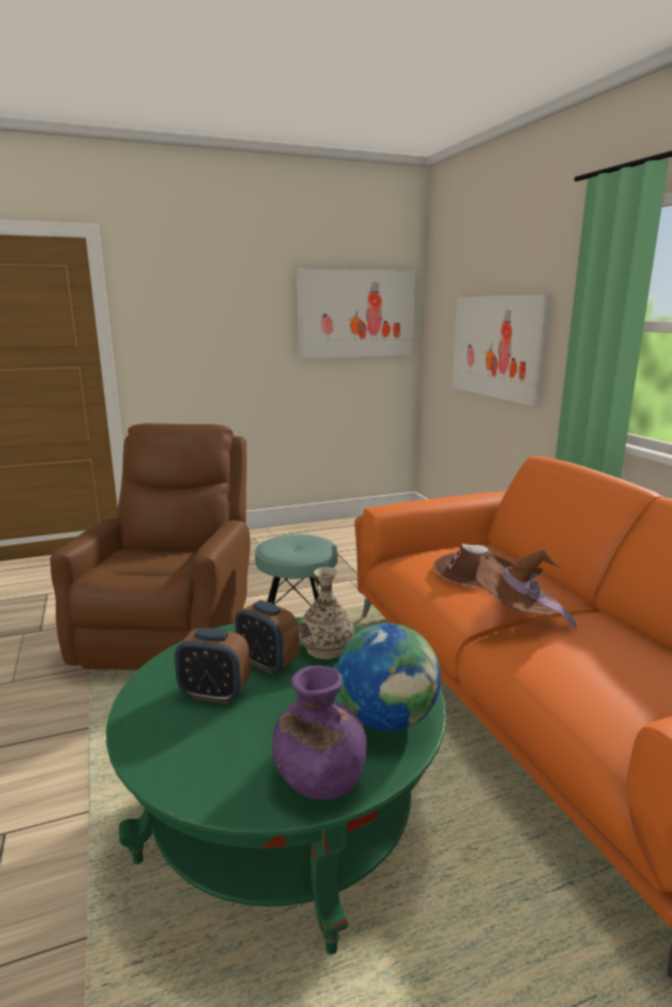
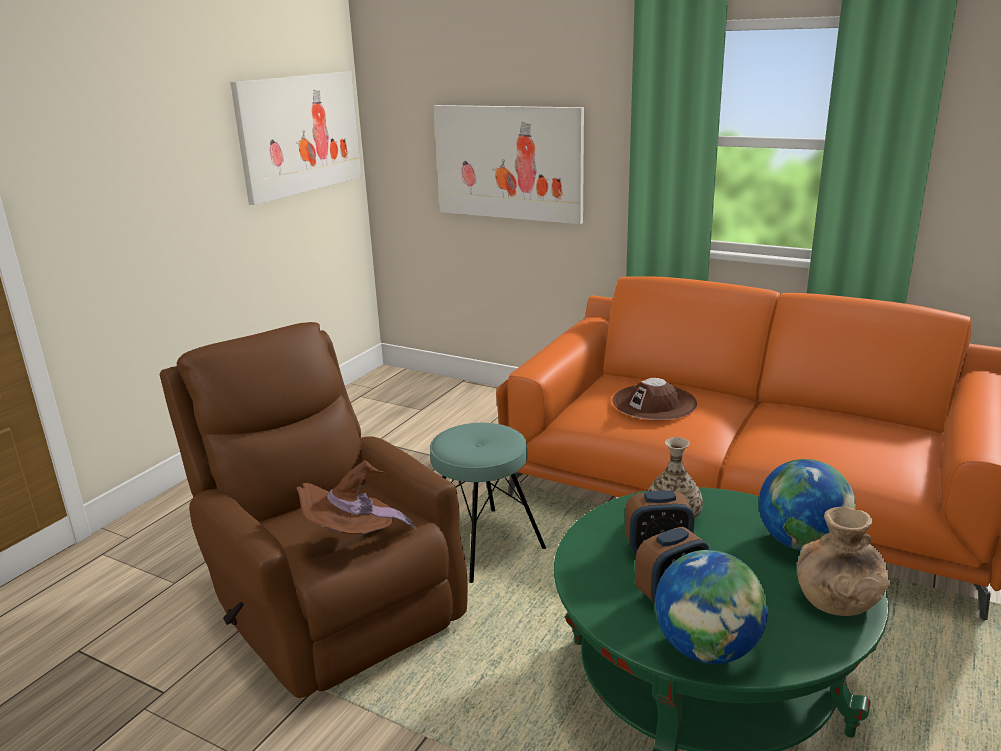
camera: 40 degrees left, 5 degrees up
purple vase [272,665,367,800] -> brown vase [797,507,890,616]
brown hat [475,549,577,632] -> brown hat moved to [297,460,417,534]
none -> globe [655,550,768,664]

